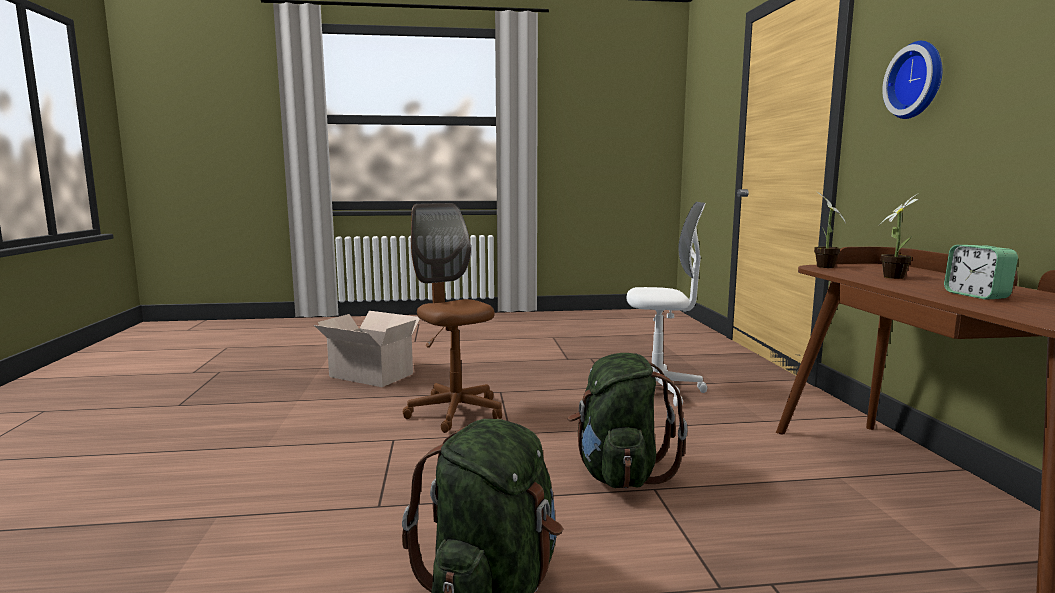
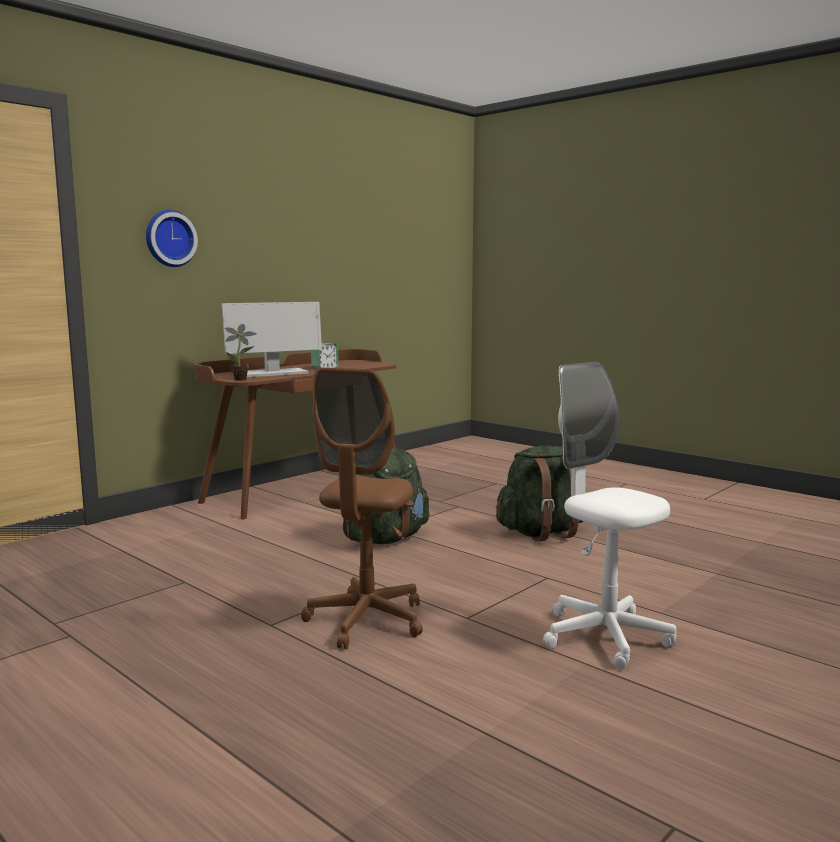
camera: 130 degrees left, 0 degrees up
cardboard box [314,311,420,387] -> none
white office chair [627,202,707,407] -> white office chair moved to [543,362,676,670]
potted plant [879,193,919,279] -> monitor [222,302,322,377]

